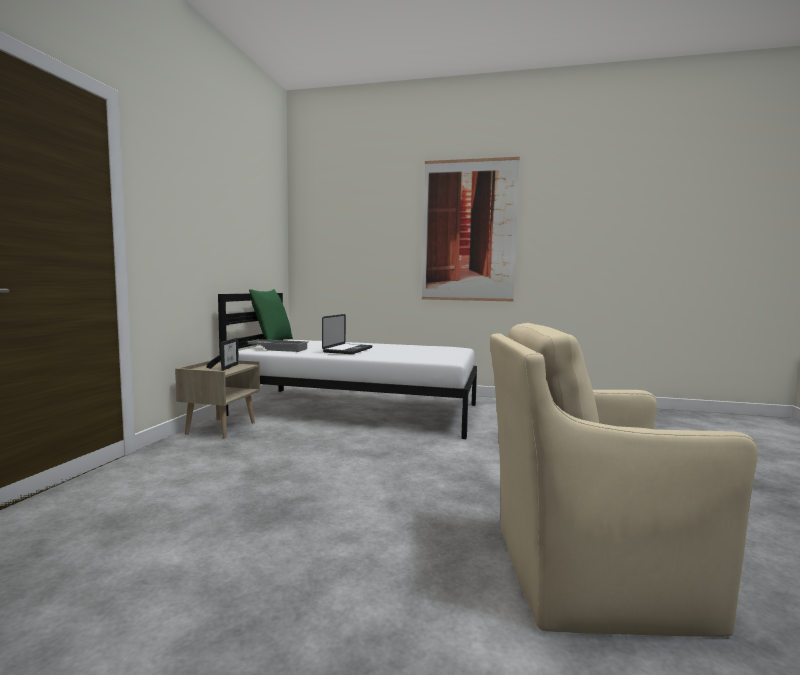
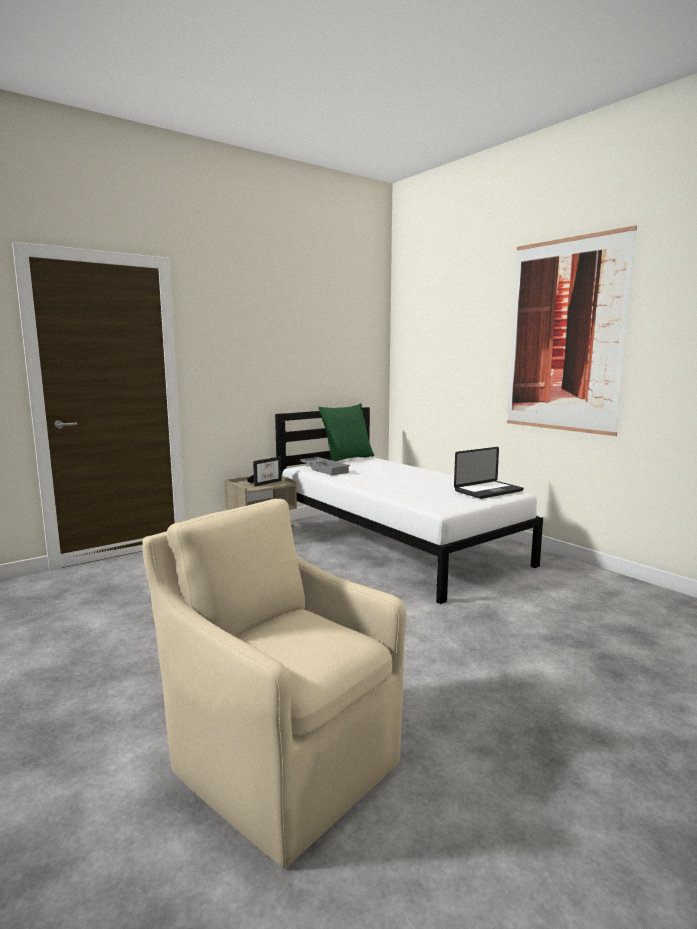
camera: 40 degrees right, 5 degrees up
laptop [322,314,372,354] -> laptop moved to [454,447,524,499]

